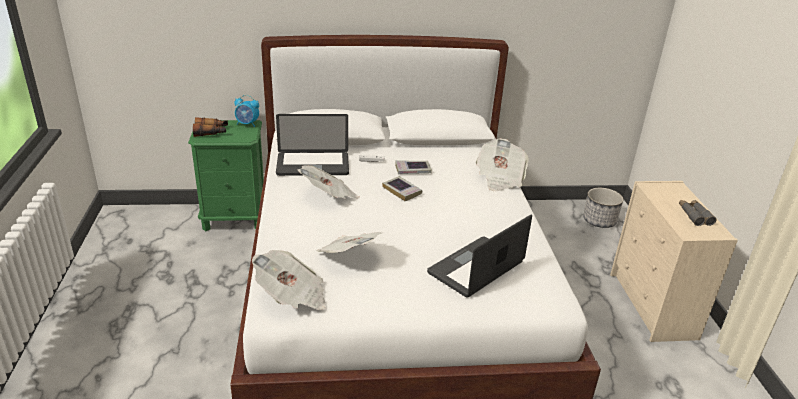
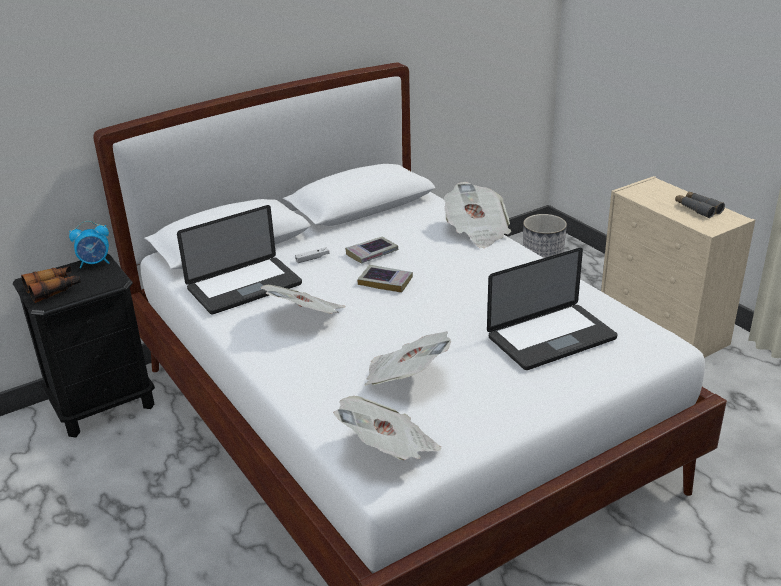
camera: 25 degrees left, 0 degrees up
green nightstand [188,120,264,231] -> black nightstand [13,253,155,437]
laptop [427,214,532,297] -> laptop turned 135 degrees counterclockwise [487,248,618,370]

